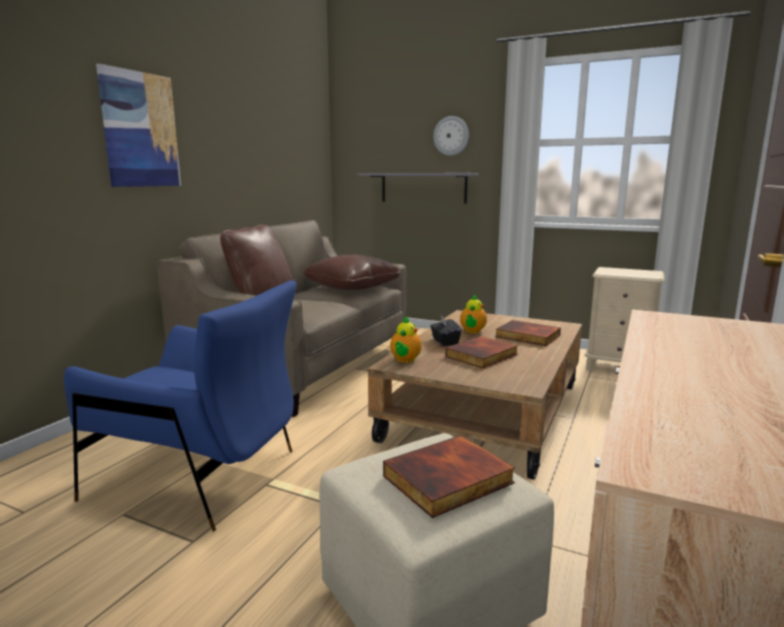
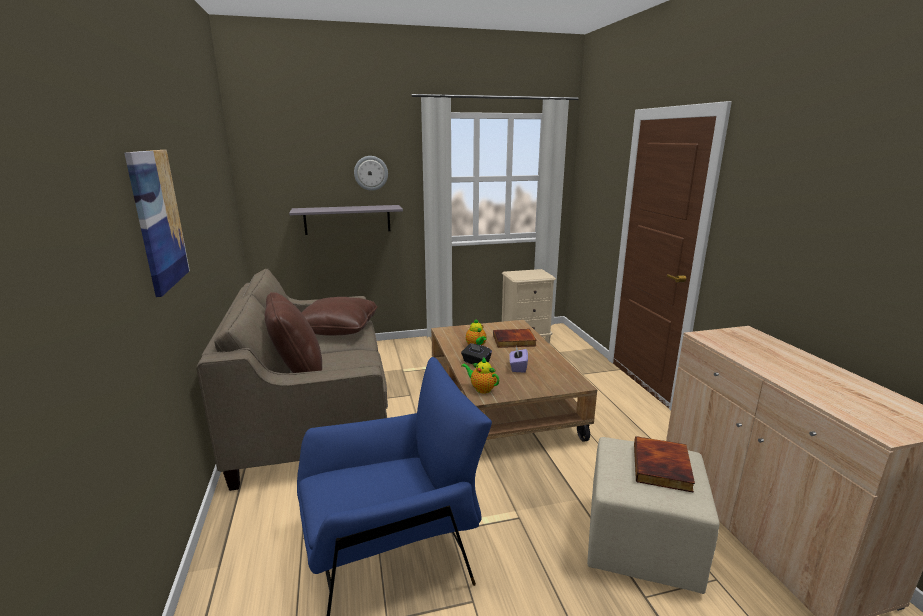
camera: 40 degrees left, 5 degrees up
teapot [390,316,422,363] -> teapot turned 150 degrees clockwise [461,357,499,394]
book [446,336,518,368] -> purple tissue box [509,346,528,373]

